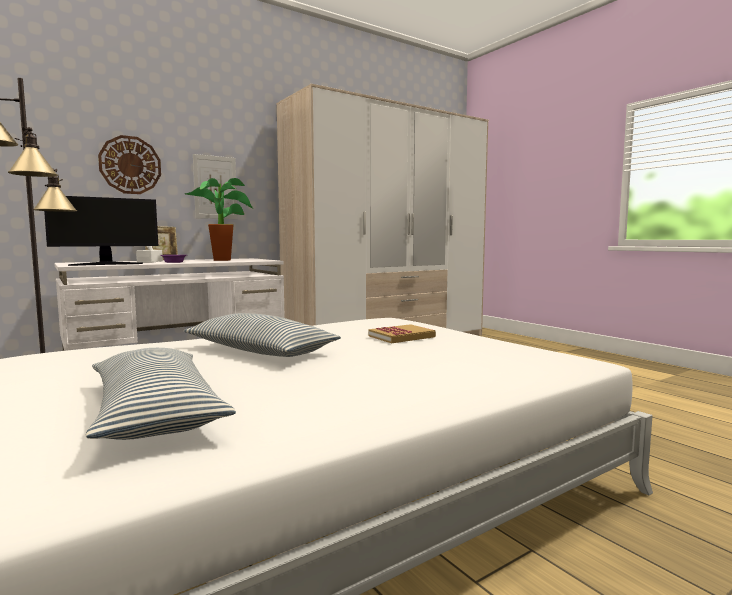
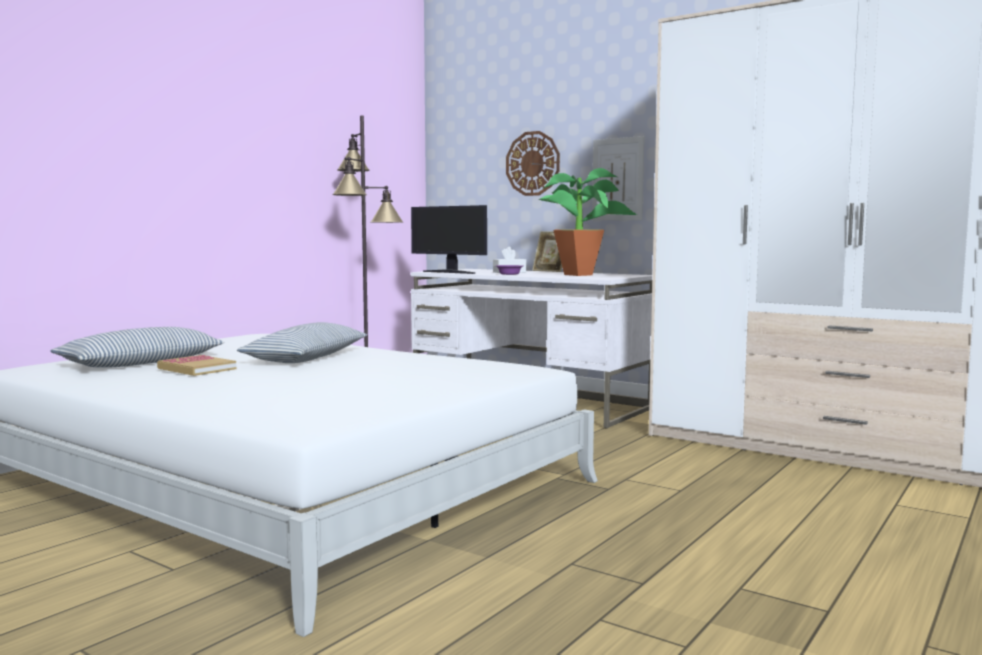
camera: 70 degrees right, 0 degrees up
book [369,324,436,343] -> book moved to [157,355,237,376]

